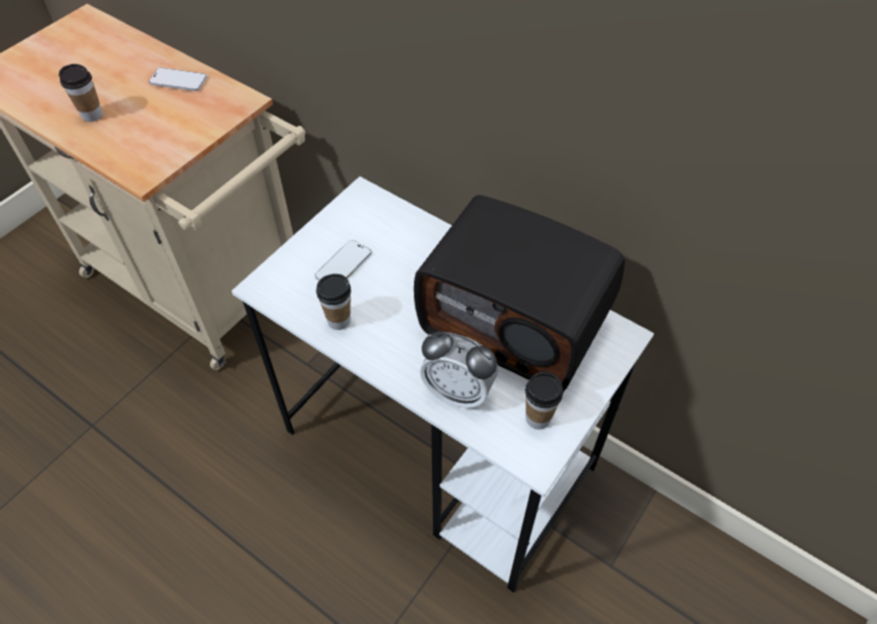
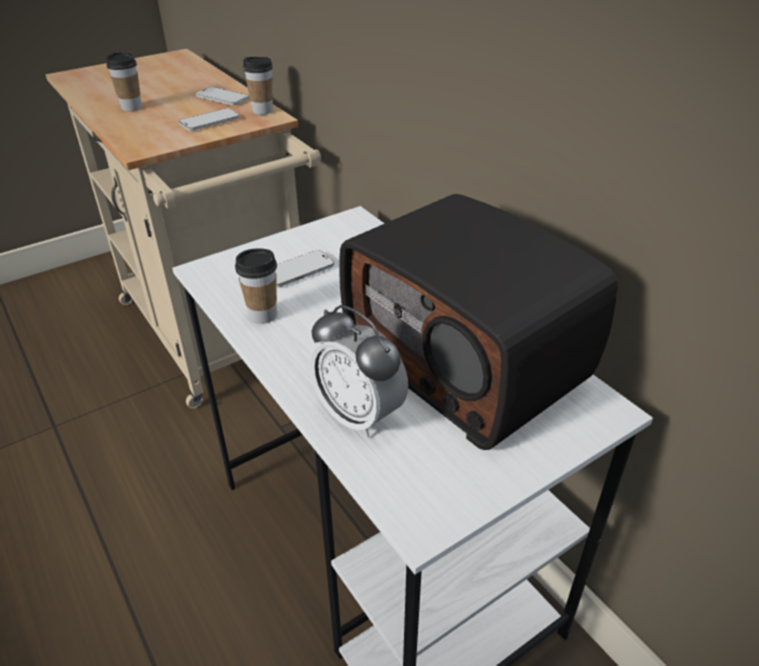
camera: 20 degrees right, 15 degrees down
cup [525,372,563,429] -> cup moved to [243,57,273,115]
none -> phone [179,108,240,131]

